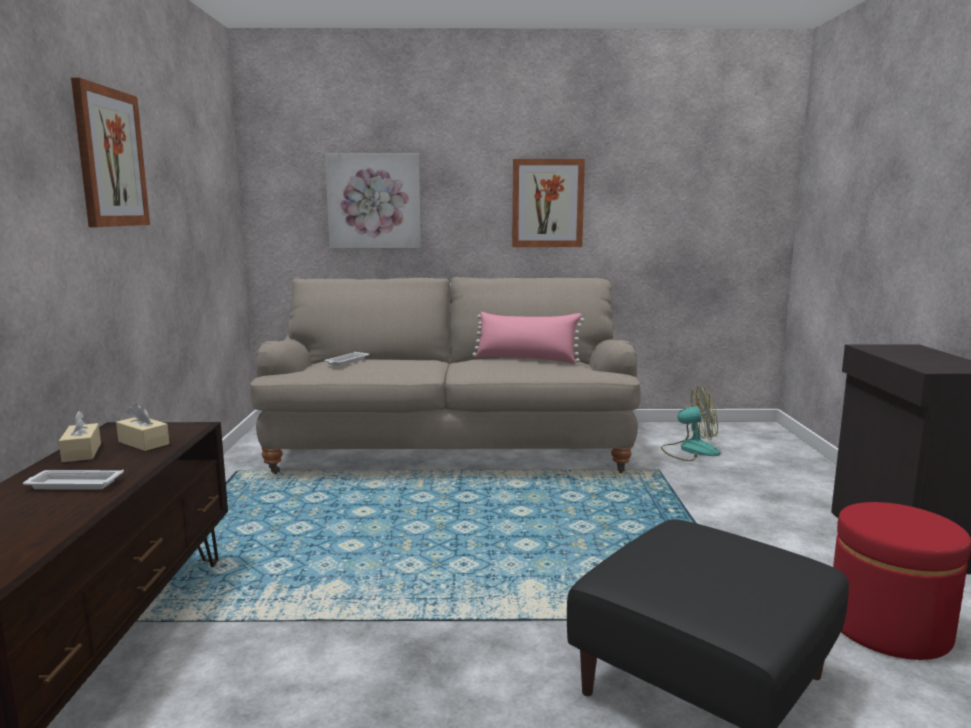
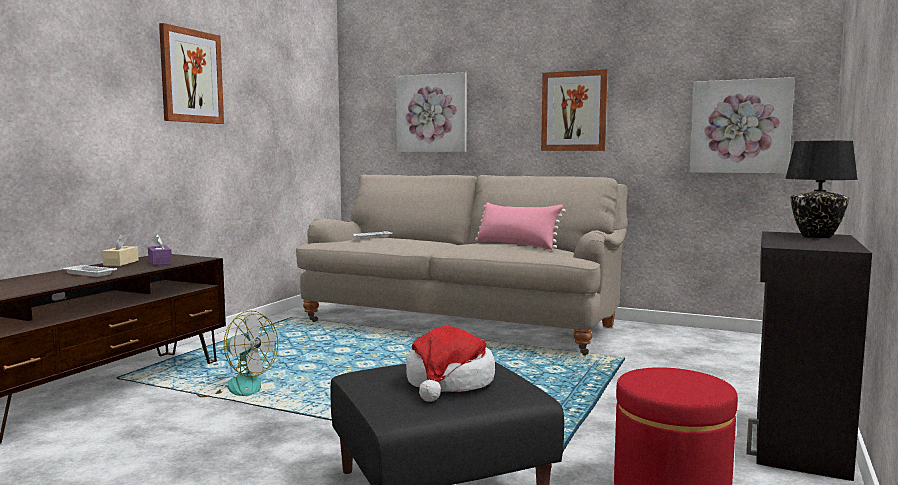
camera: 25 degrees right, 5 degrees down
beige tissue box [116,403,169,451] -> purple tissue box [148,234,172,265]
fan [661,386,720,461] -> fan moved to [197,310,278,397]
none -> hat [406,326,495,402]
none -> picture [689,77,795,173]
none -> black table lamp [785,141,858,238]

